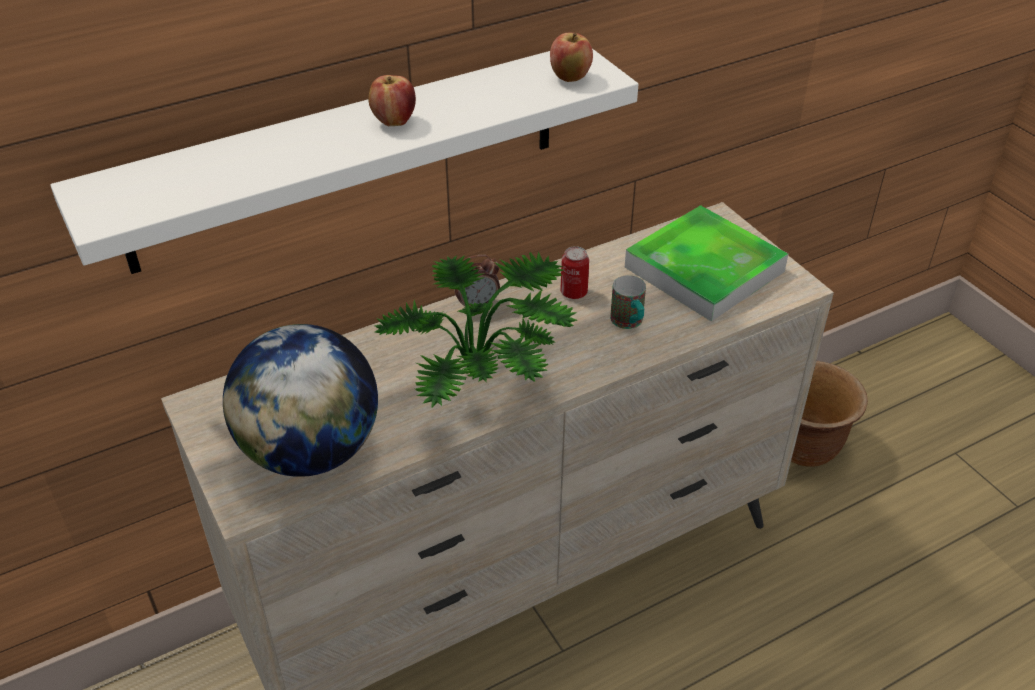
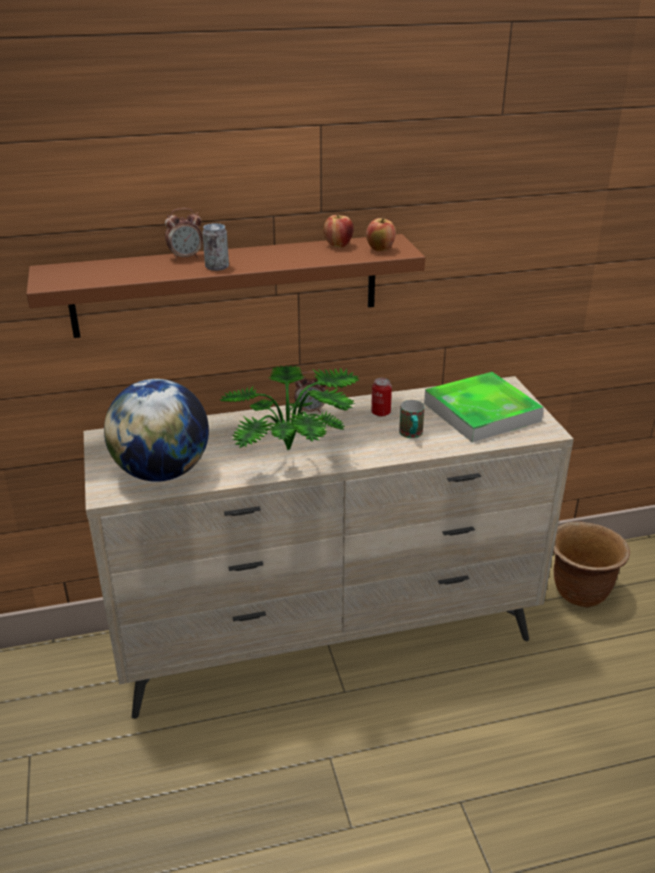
camera: 15 degrees right, 10 degrees down
white shelf [50,49,639,274] -> brown shelf [26,234,425,338]
apple [368,75,416,126] -> apple moved to [323,214,354,247]
none -> alarm clock [165,208,203,260]
none -> can [202,223,229,271]

